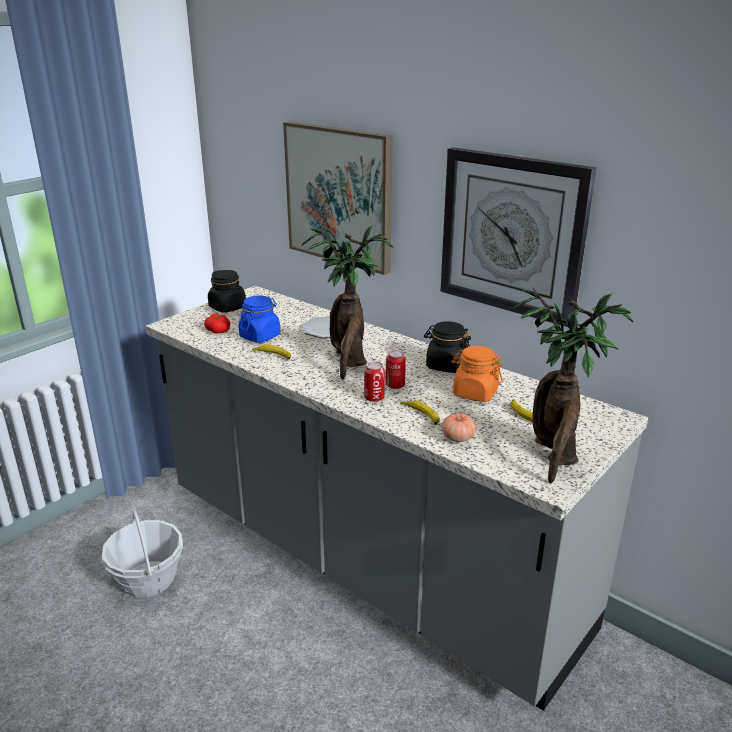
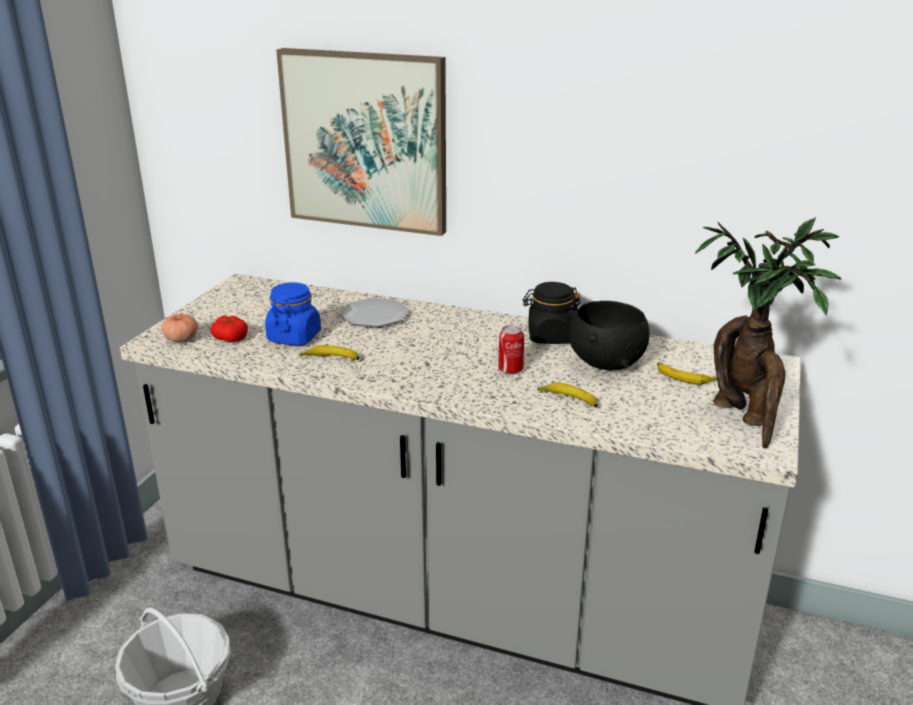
camera: 20 degrees left, 0 degrees up
black jar [208,270,246,313] -> none
potted plant [302,225,393,379] -> none
can [364,362,385,402] -> none
wall clock [440,147,596,327] -> none
tomato [441,414,476,442] -> tomato moved to [161,314,198,342]
orange jar [451,346,502,402] -> black bowl [569,301,650,370]

